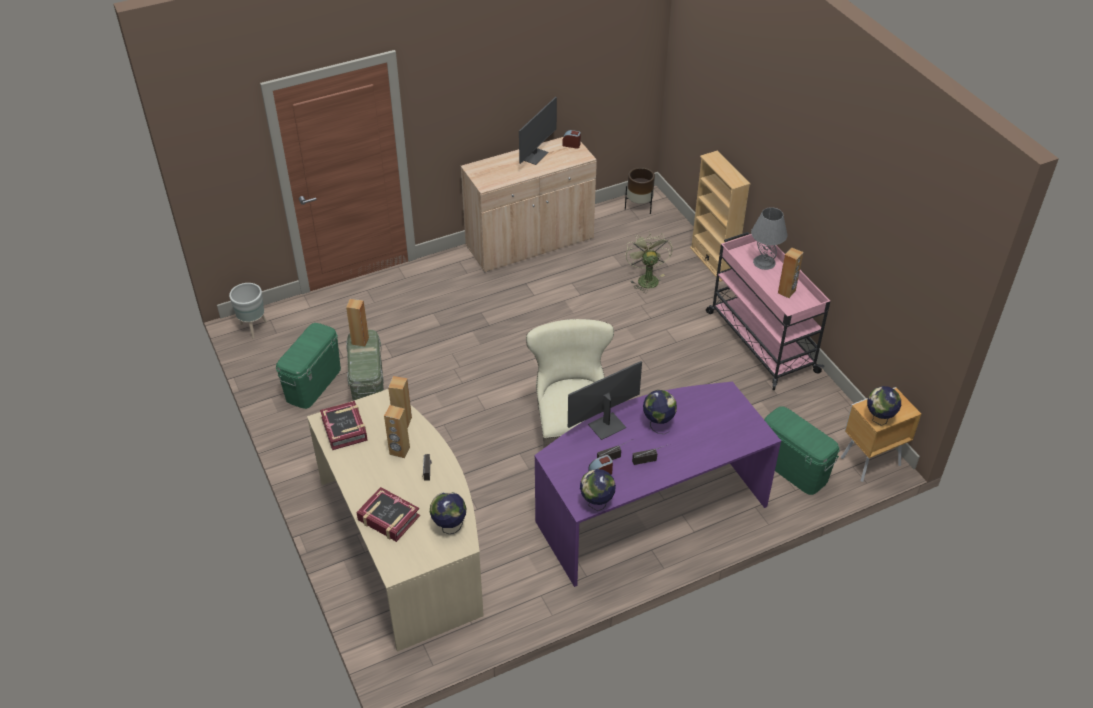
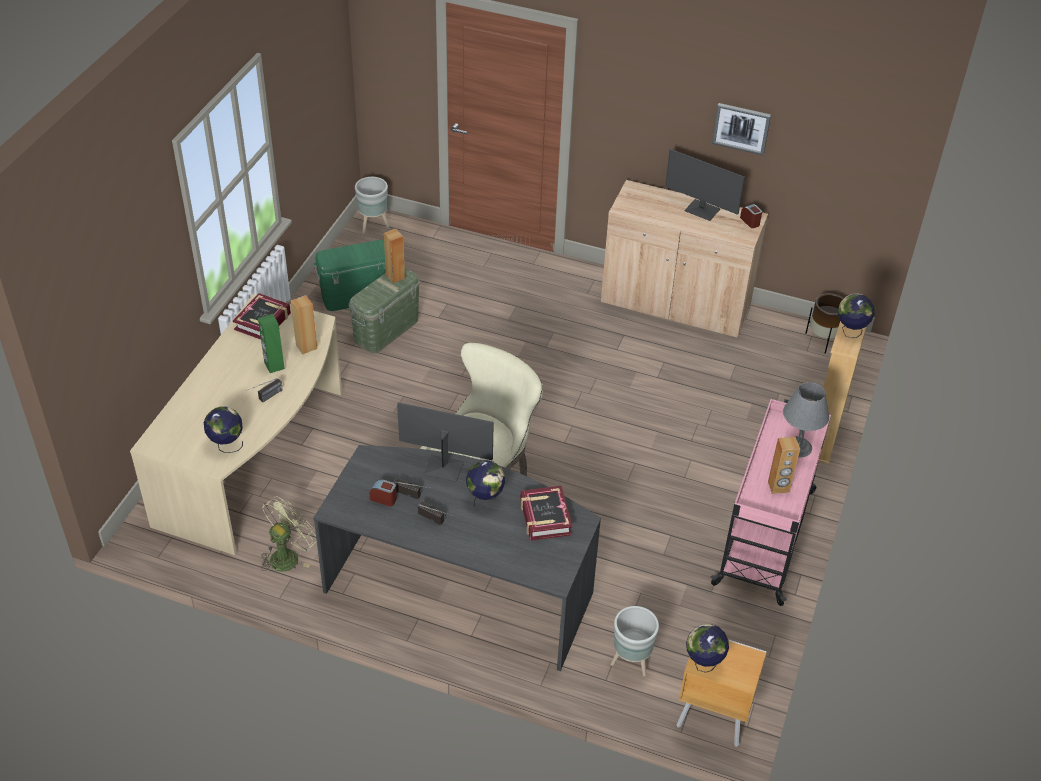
camera: 45 degrees right, 0 degrees up
book [357,487,420,542] -> book moved to [520,486,572,541]
brown speaker [384,405,410,458] -> green speaker [258,314,285,373]
monitor [519,97,557,165] -> monitor turned 45 degrees clockwise [665,149,745,221]
purple desk [535,382,781,587] -> grey desk [313,445,601,671]
globe [580,469,616,511] -> globe moved to [838,294,875,338]
green fan [626,233,672,293] -> green fan moved to [261,496,317,572]
green storage box [764,407,840,495] -> grey planter [610,606,659,676]
none -> picture [712,103,771,155]

